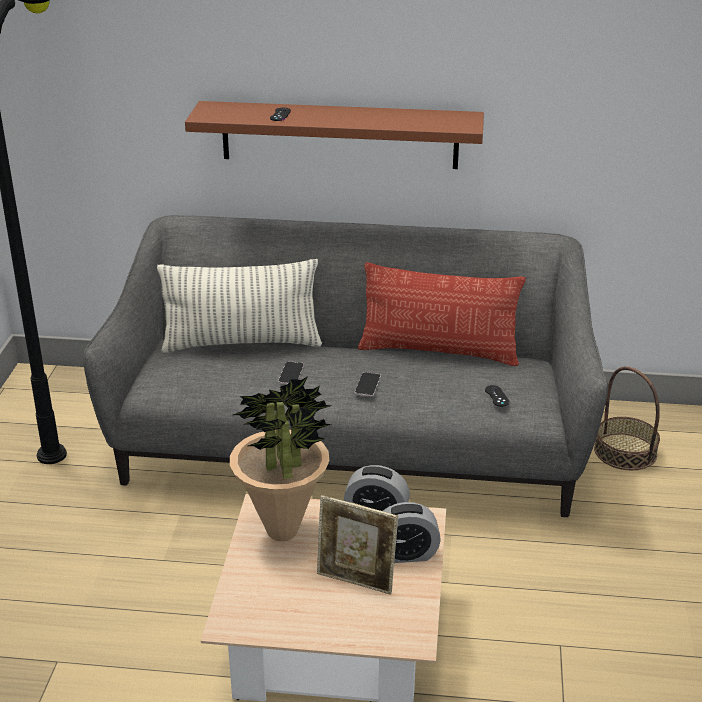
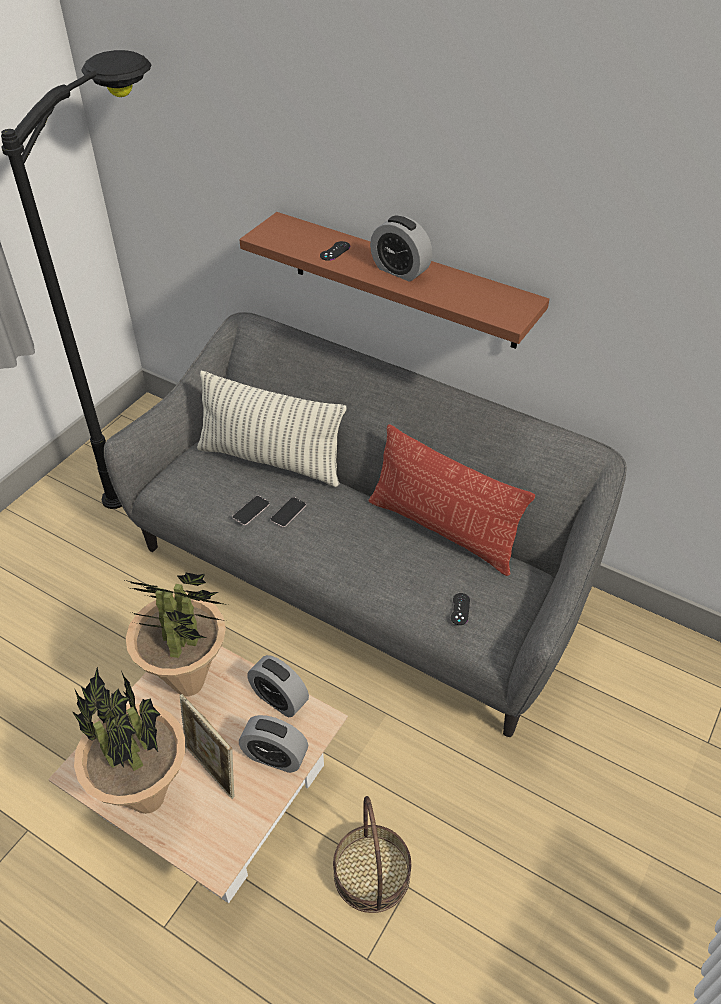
camera: 25 degrees right, 15 degrees up
phone [355,372,381,396] -> phone moved to [232,496,270,525]
basket [594,366,660,470] -> basket moved to [333,796,411,913]
none -> potted plant [72,666,185,814]
none -> alarm clock [370,216,432,282]

